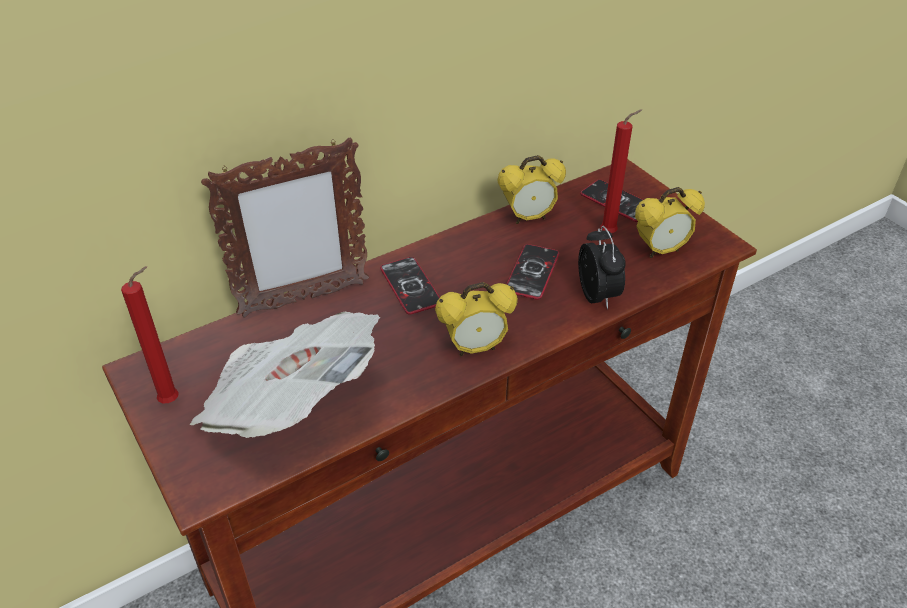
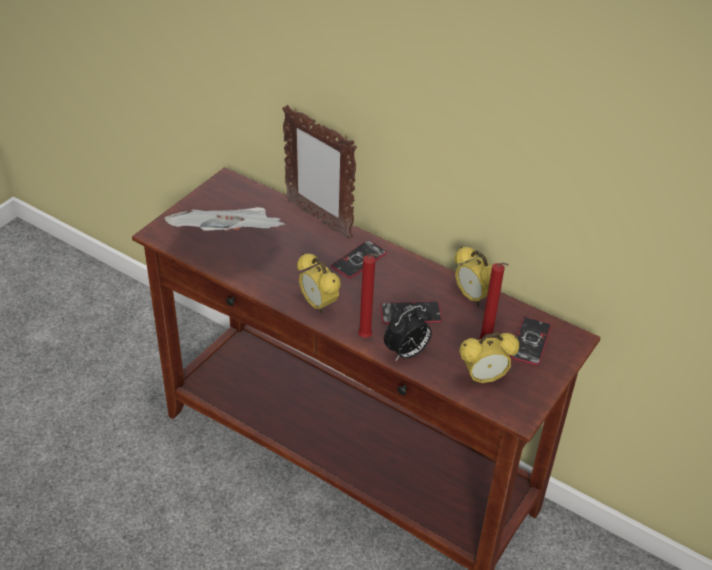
camera: 65 degrees right, 0 degrees up
red candle [121,266,179,404] -> red candle moved to [358,254,380,338]
alarm clock [635,187,705,258] -> alarm clock turned 60 degrees counterclockwise [459,333,519,385]

